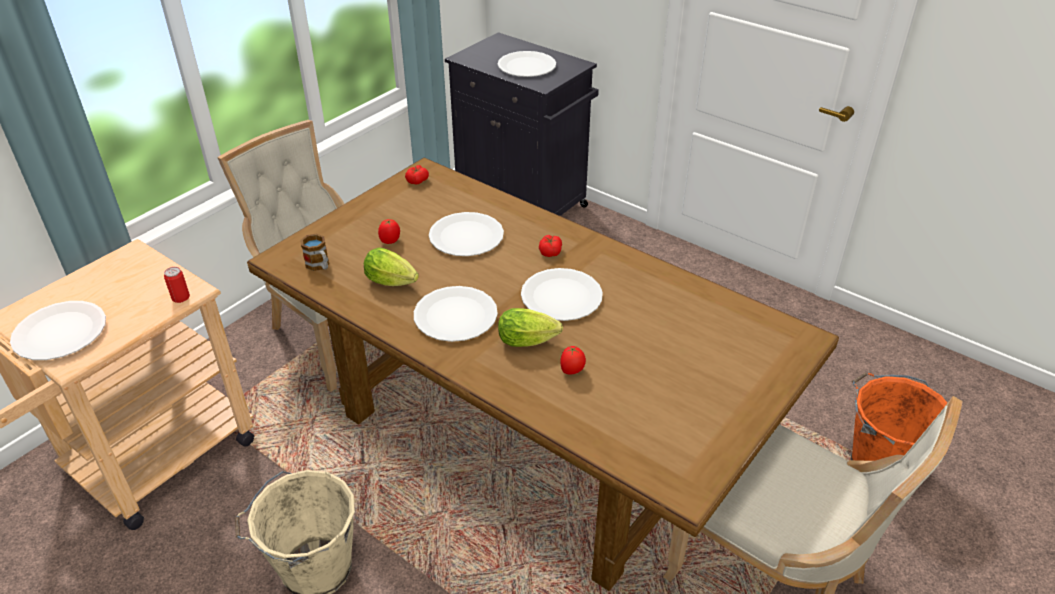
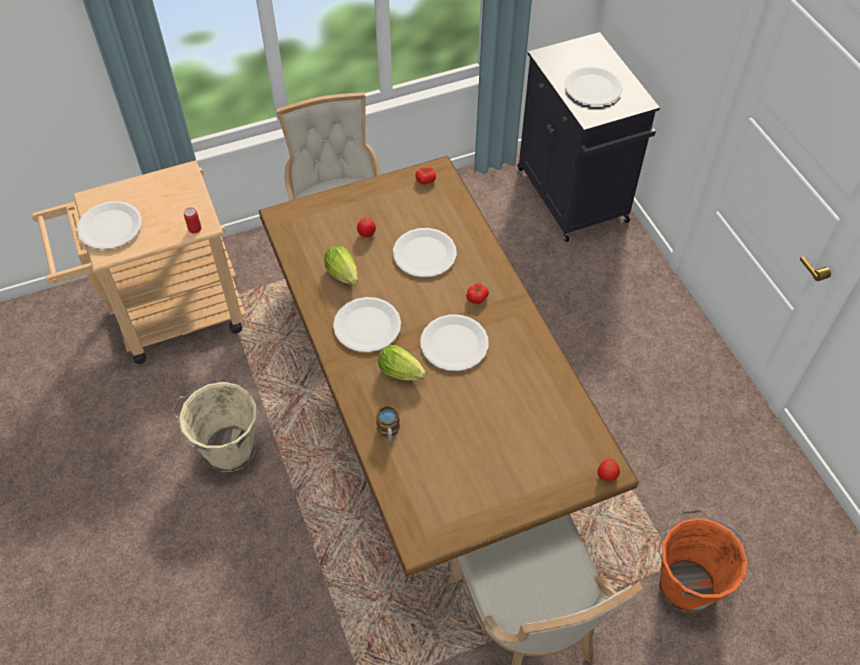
camera: 30 degrees right, 15 degrees up
mug [300,234,329,271] -> mug moved to [376,404,400,442]
tomato [560,346,586,375] -> tomato moved to [597,459,620,481]

